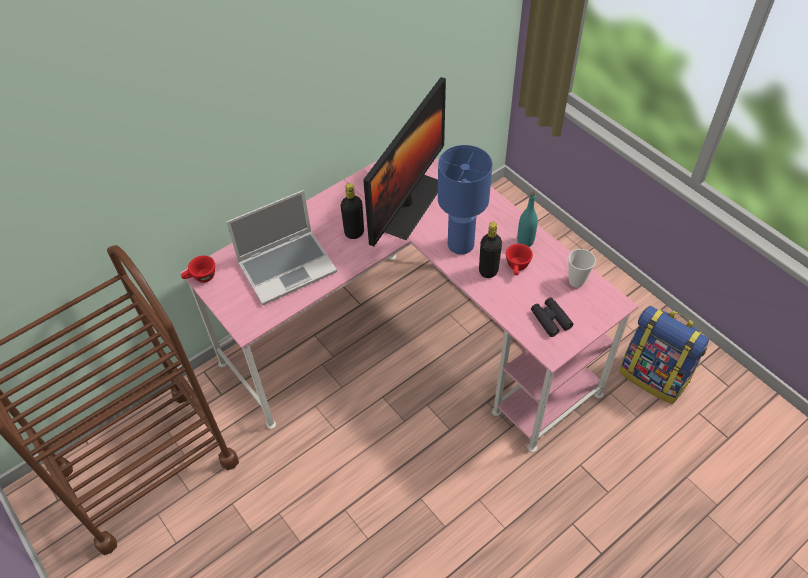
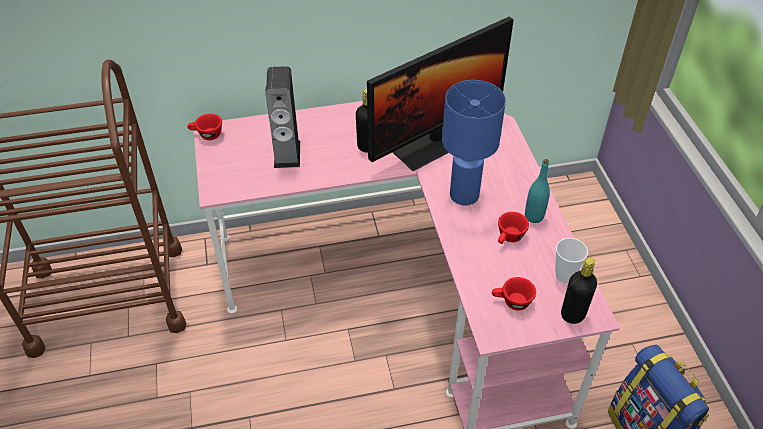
camera: 25 degrees right, 5 degrees down
laptop [226,190,337,305] -> speaker [265,66,300,168]
black bottle [479,222,502,278] -> black bottle moved to [561,258,597,324]
black binoculars [531,298,574,337] -> red cup [492,277,536,311]

